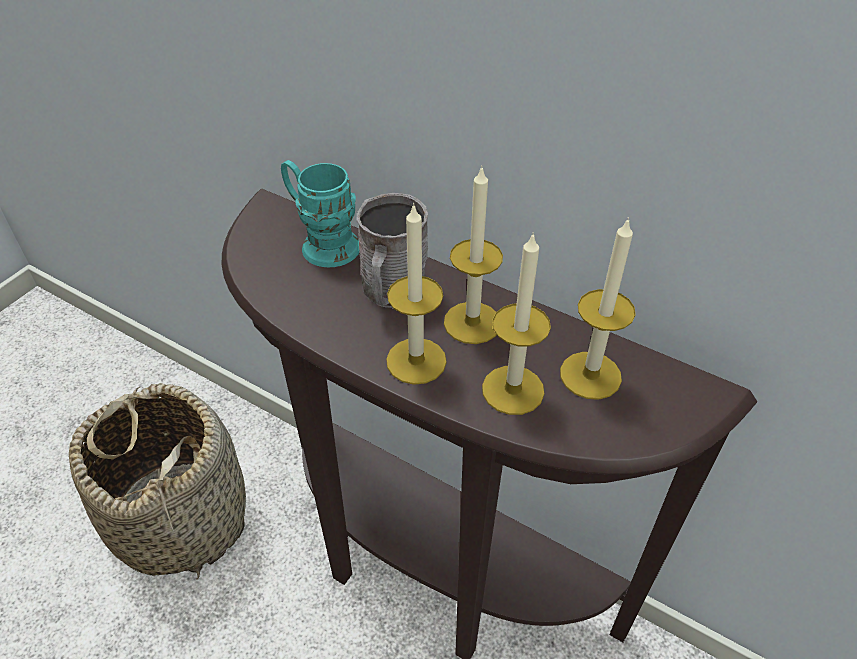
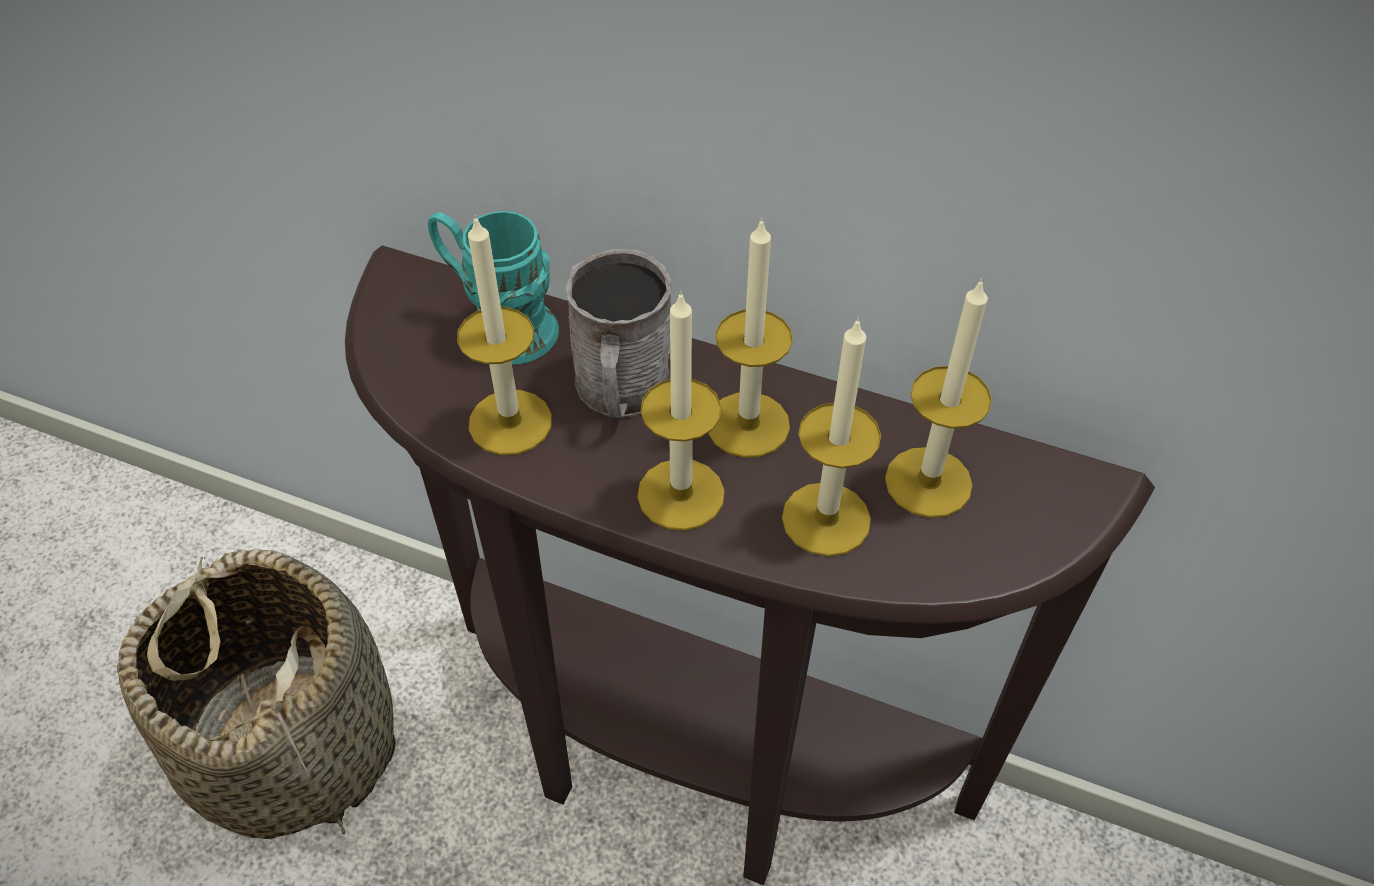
camera: 10 degrees left, 5 degrees up
none -> candle [457,215,552,455]

